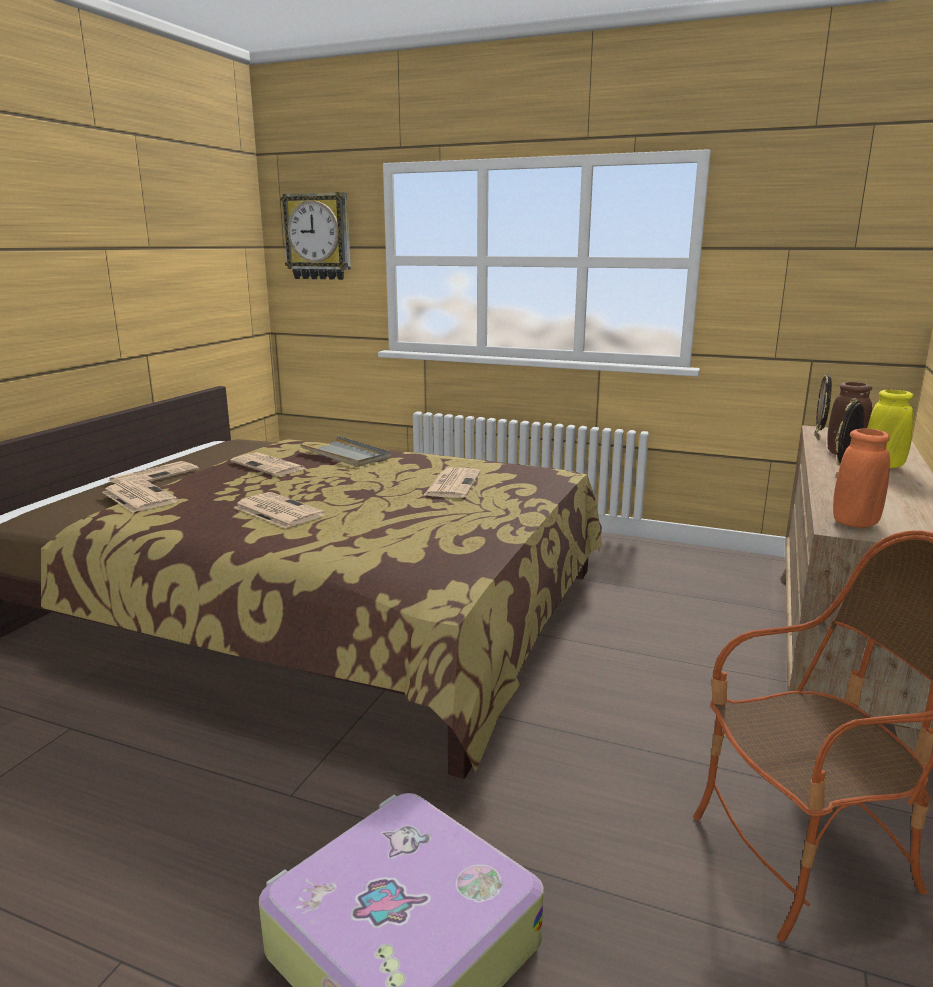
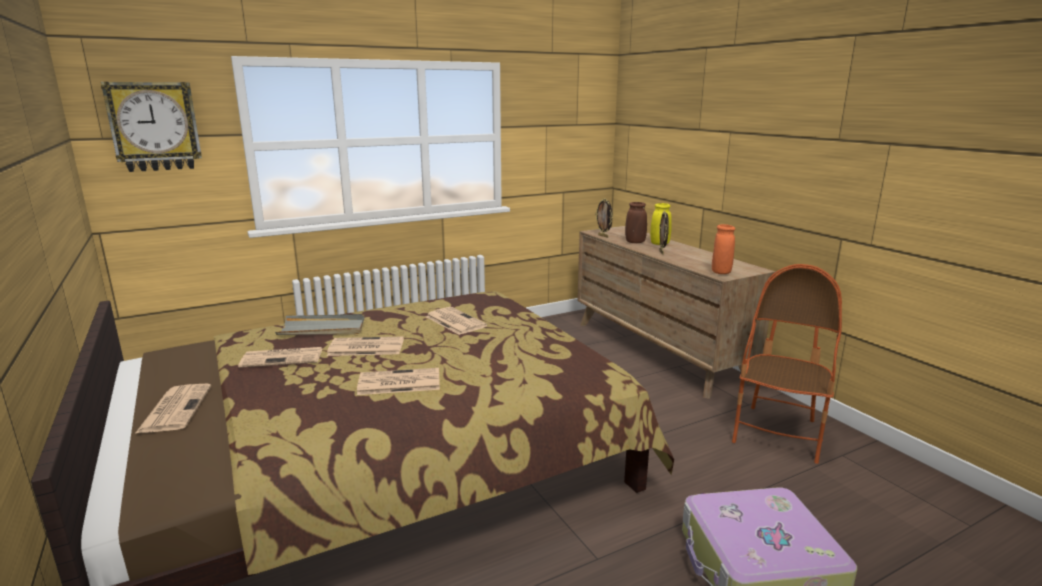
camera: 50 degrees left, 0 degrees up
newspaper [102,479,178,512] -> newspaper moved to [327,336,404,356]

